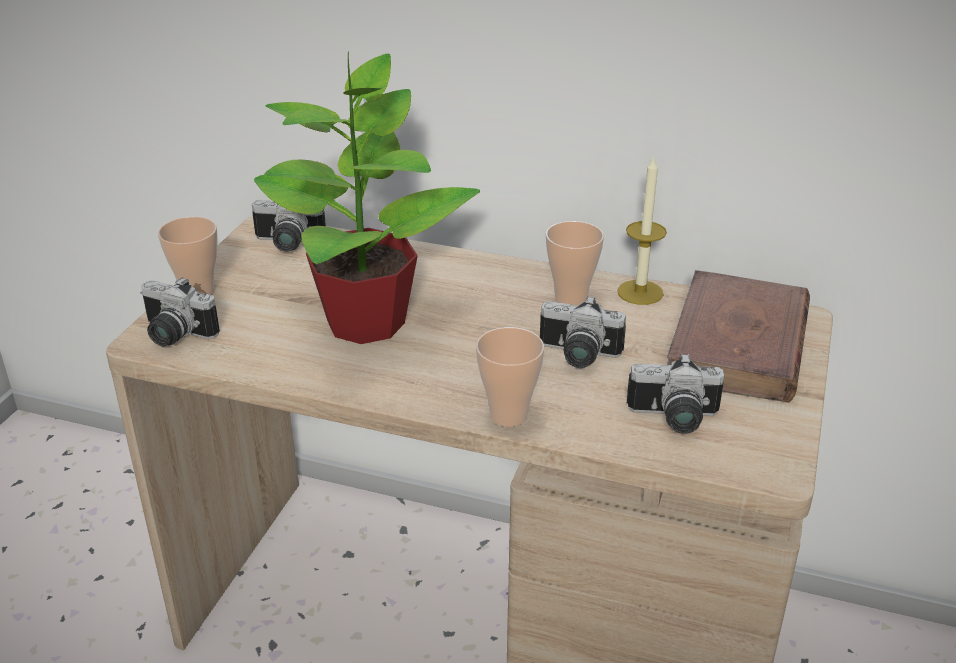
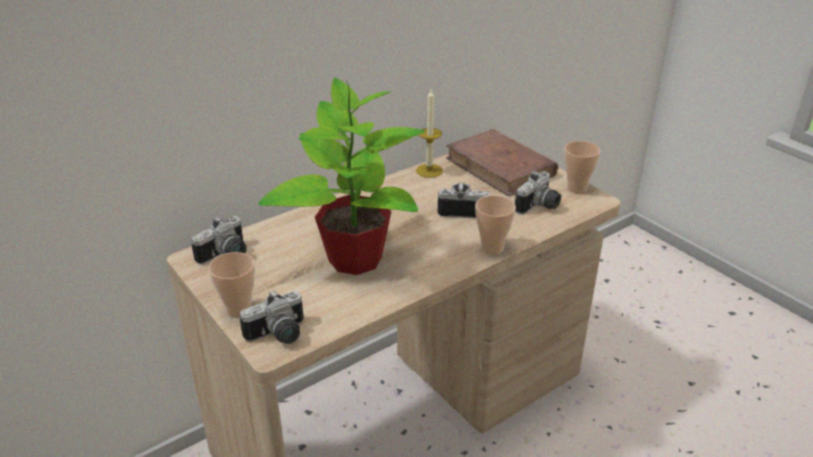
camera: 55 degrees left, 0 degrees up
camera [540,296,626,368] -> camera turned 135 degrees counterclockwise [438,182,490,219]
cup [546,221,604,306] -> cup moved to [564,141,601,193]

